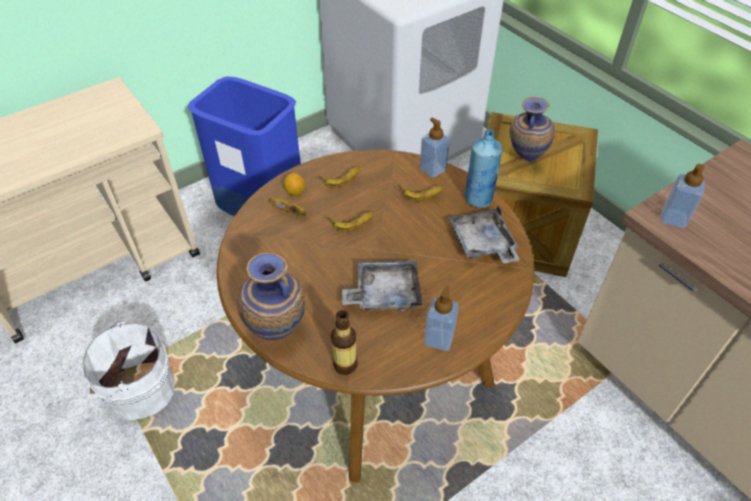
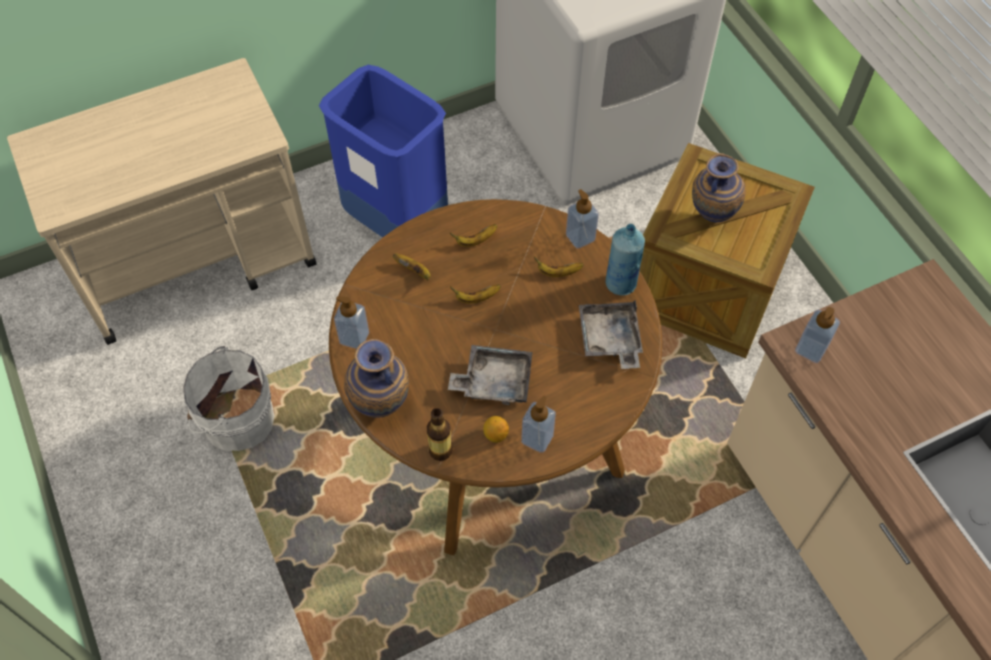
camera: 10 degrees right, 10 degrees up
lemon [284,173,305,196] -> lemon moved to [483,416,509,443]
none -> soap dispenser [334,296,369,349]

